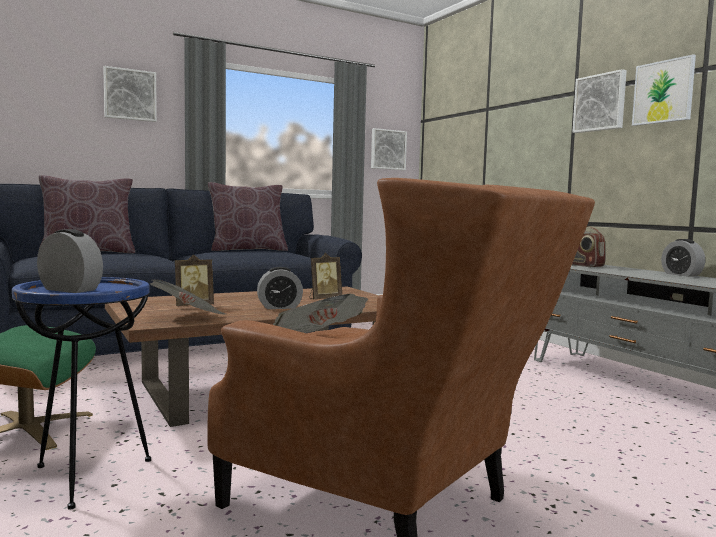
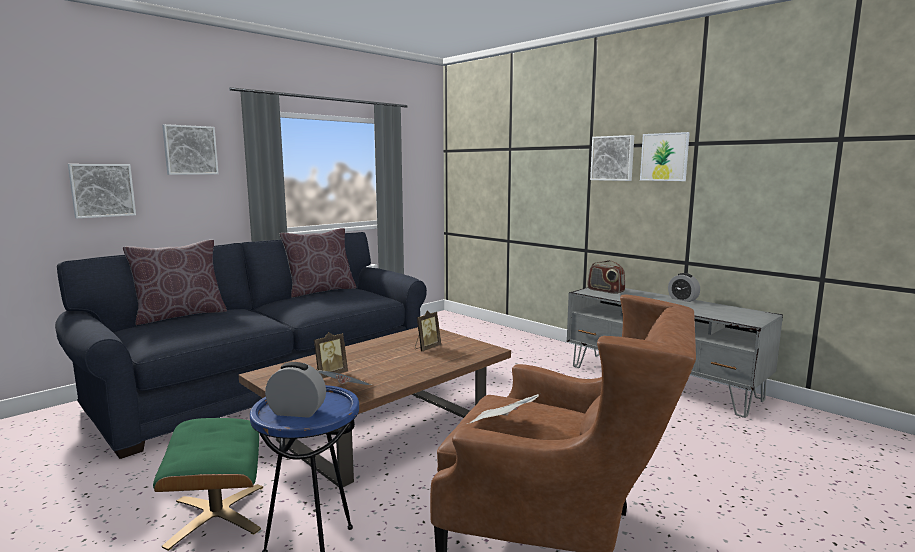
camera: 15 degrees left, 5 degrees up
alarm clock [257,267,303,309] -> none
picture [371,128,407,170] -> picture moved to [68,164,136,218]

